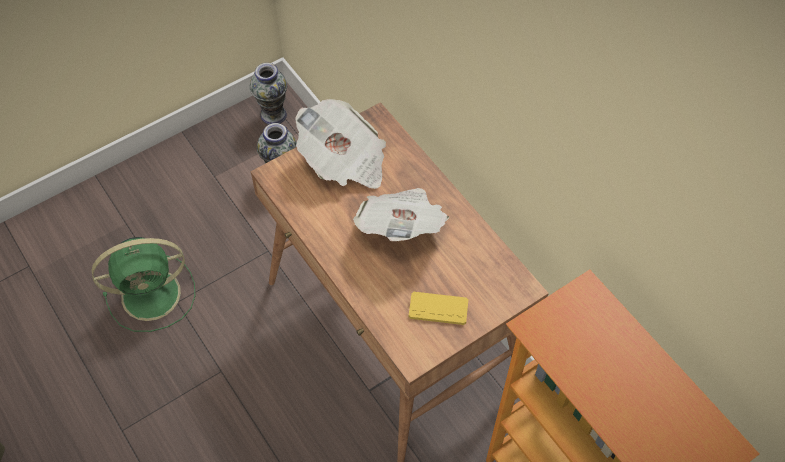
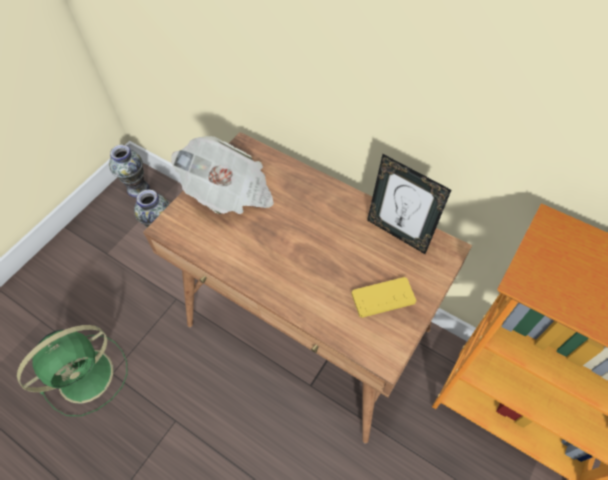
camera: 20 degrees left, 0 degrees up
newspaper [353,188,449,241] -> none
none -> picture frame [367,154,451,254]

